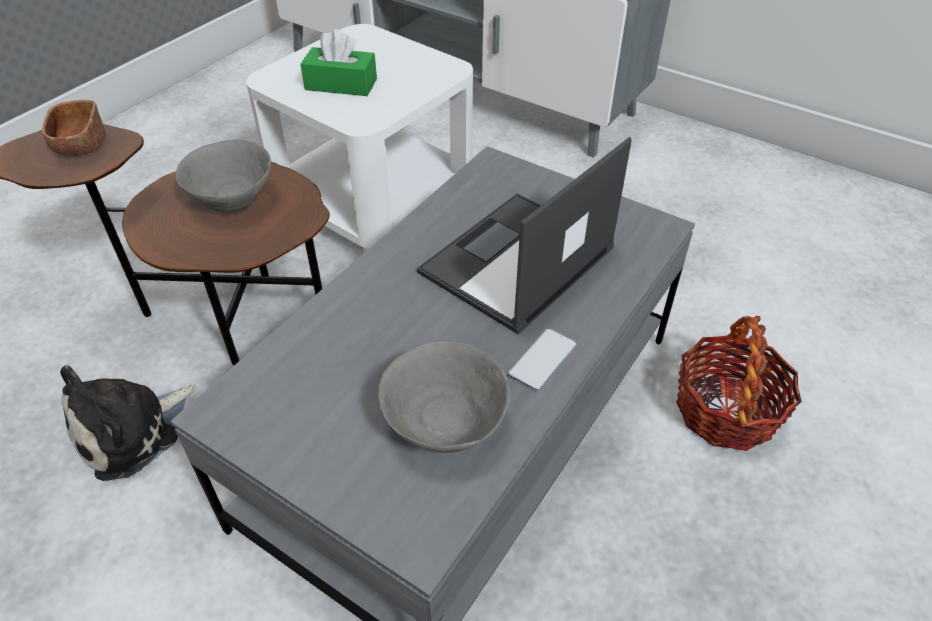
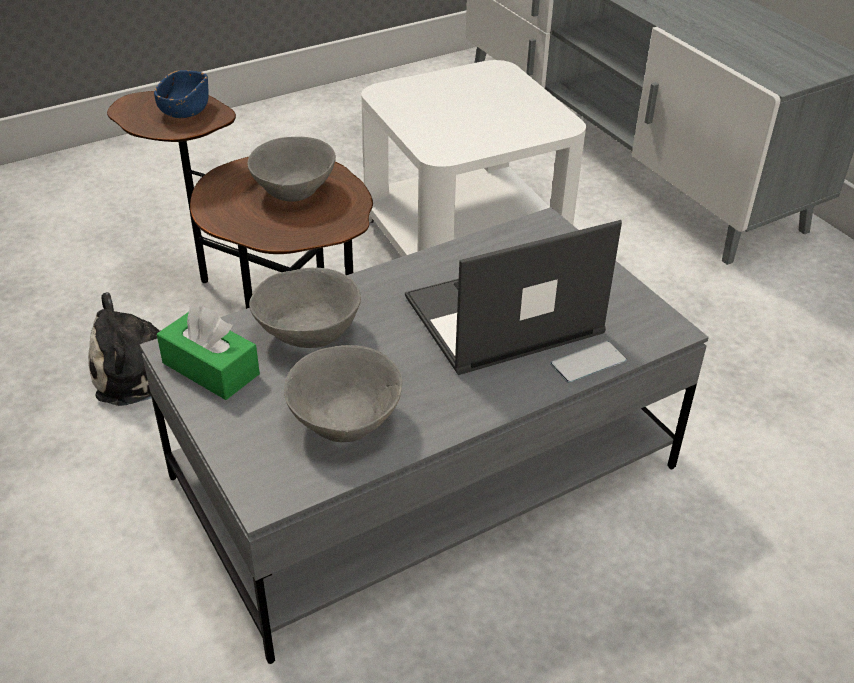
camera: 25 degrees right, 5 degrees down
brown bowl [42,100,105,157] -> blue bowl [154,70,209,118]
green tissue box [300,29,377,96] -> green tissue box moved to [157,306,260,400]
phone [508,328,577,391] -> phone moved to [550,341,627,383]
basket [676,316,802,451] -> none
none -> grey bowl [249,268,361,348]

